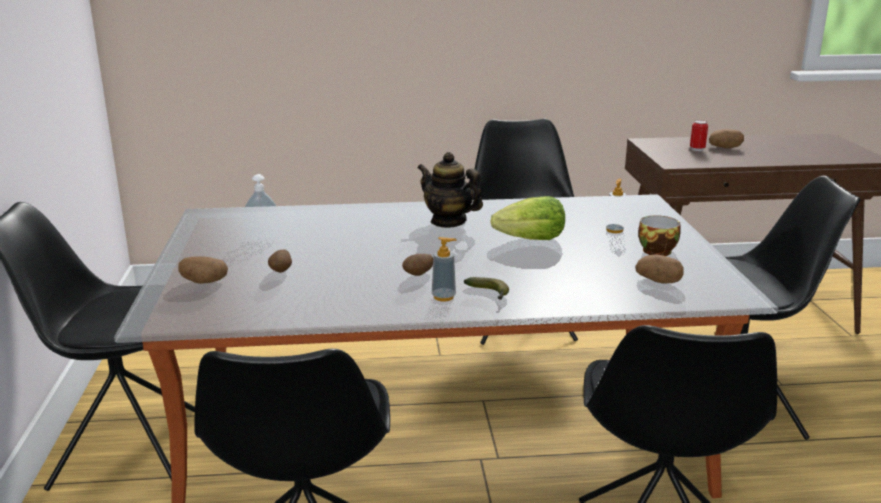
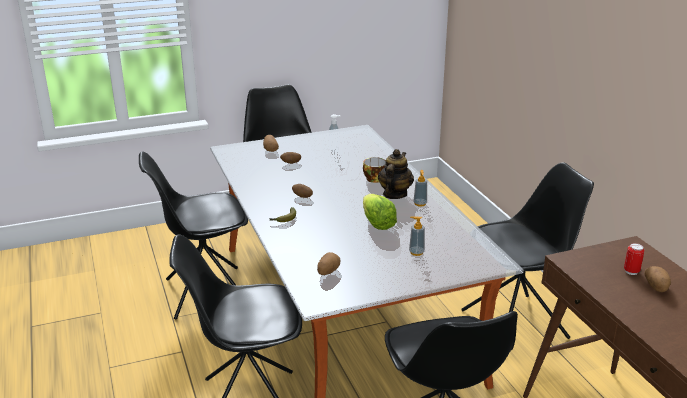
camera: 75 degrees right, 5 degrees up
soap dispenser [432,237,457,301] -> soap dispenser moved to [413,170,427,207]
cup [638,215,681,256] -> cup moved to [363,157,386,183]

